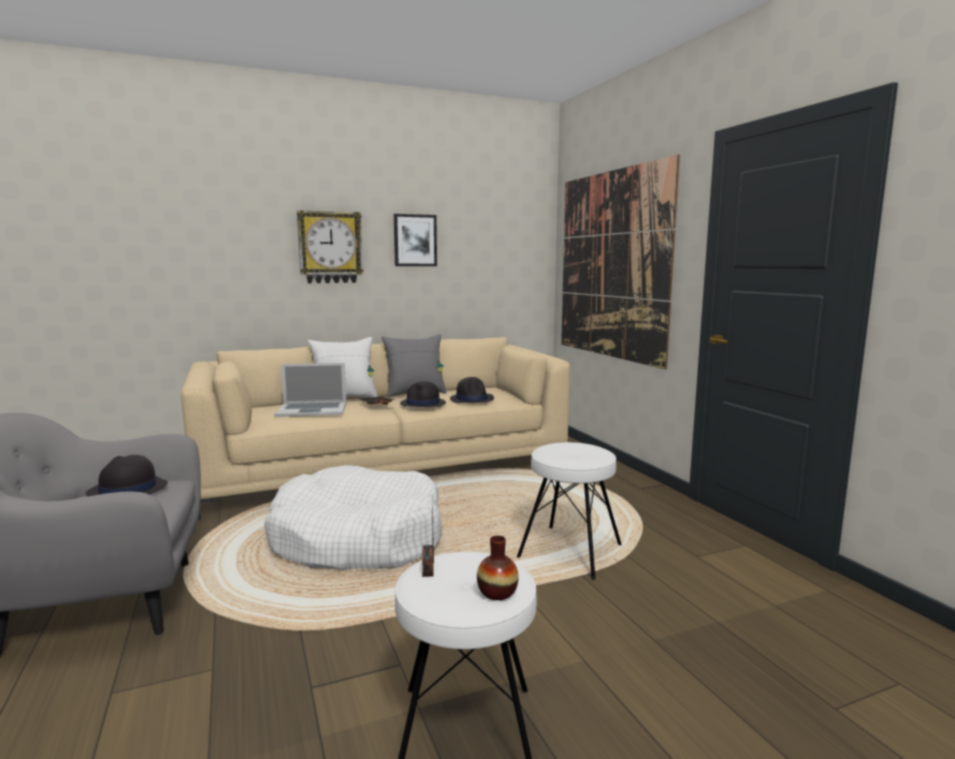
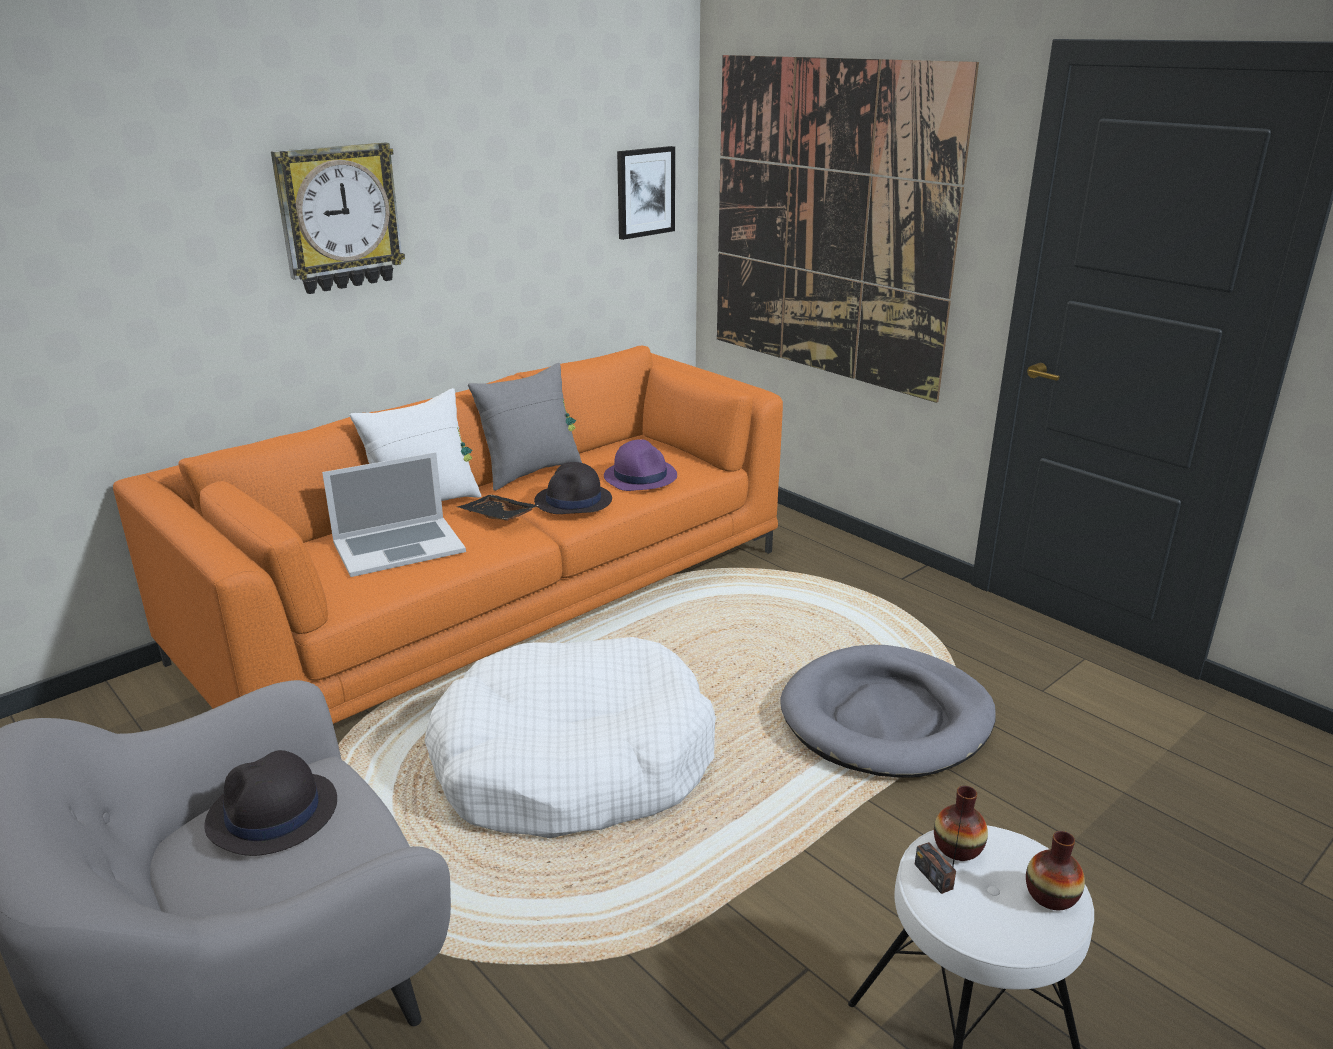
camera: 20 degrees left, 15 degrees up
beige sofa [181,337,570,520] -> orange sofa [113,346,783,724]
picture [394,214,437,266] -> picture moved to [617,146,675,240]
black hat [450,377,494,403] -> purple hat [604,439,677,491]
white stool [517,442,622,580] -> grey dog bed [780,645,996,777]
none -> vase [934,786,988,861]

